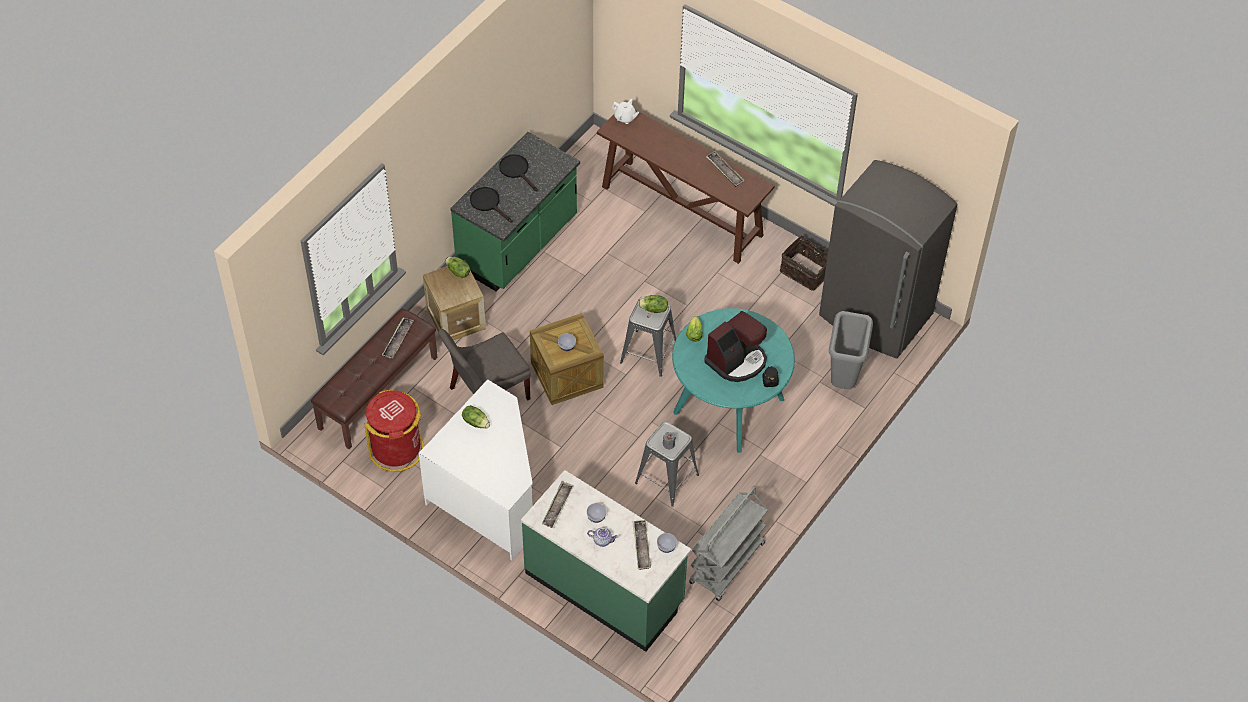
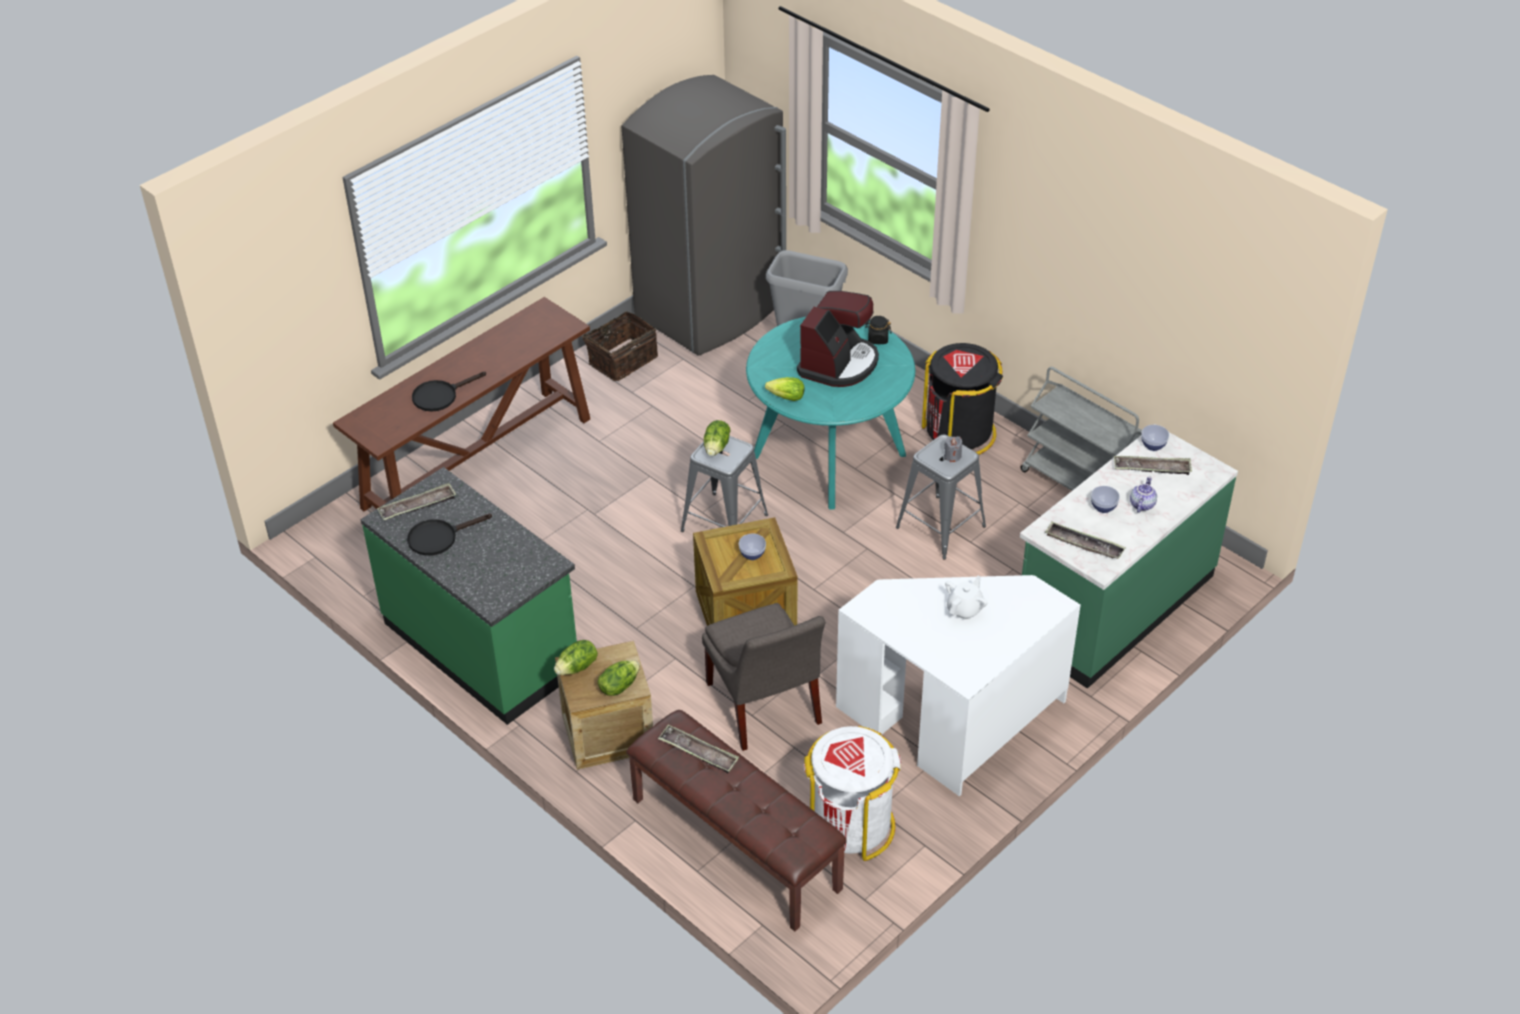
camera: 80 degrees left, 10 degrees down
red trash can [364,389,424,472] -> white trash can [804,726,901,861]
lettuce [462,405,490,429] -> lettuce moved to [598,660,640,696]
black frying pan [470,187,512,222] -> black frying pan moved to [412,372,486,412]
white teapot [612,99,639,124] -> white teapot moved to [945,576,988,620]
coffee machine [705,311,767,382] -> coffee machine turned 60 degrees clockwise [797,291,879,387]
tray [706,151,745,187] -> tray moved to [377,483,456,520]
none -> black trash can [922,343,1003,455]

